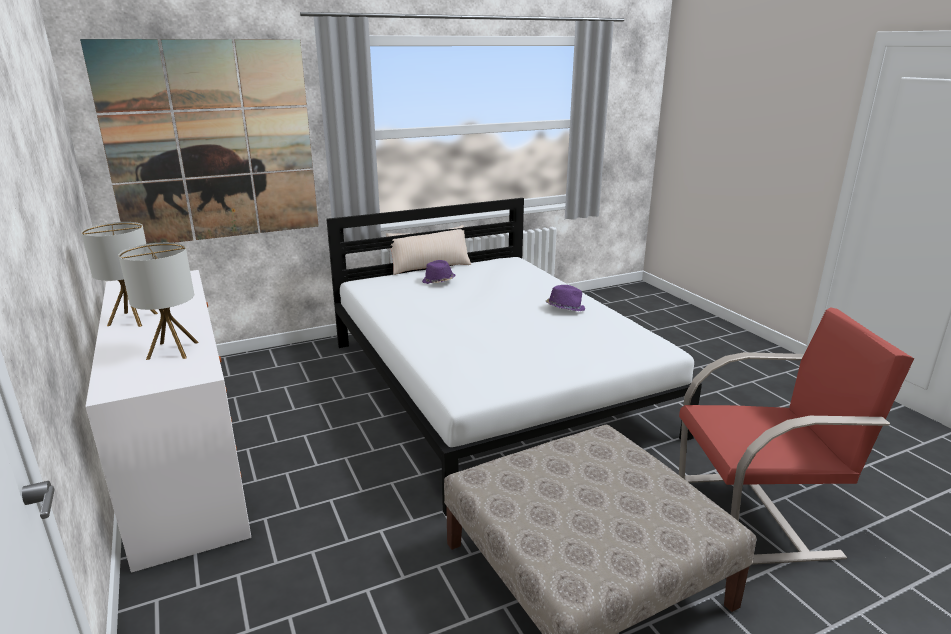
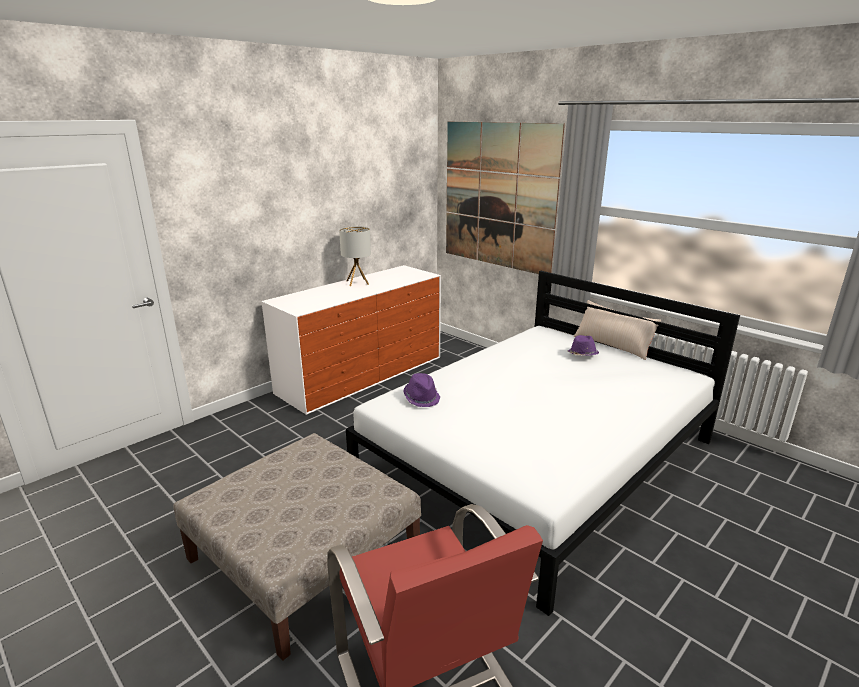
camera: 70 degrees right, 0 degrees up
table lamp [119,242,199,360] -> none
purple hat [546,285,585,311] -> purple hat moved to [403,373,440,407]

